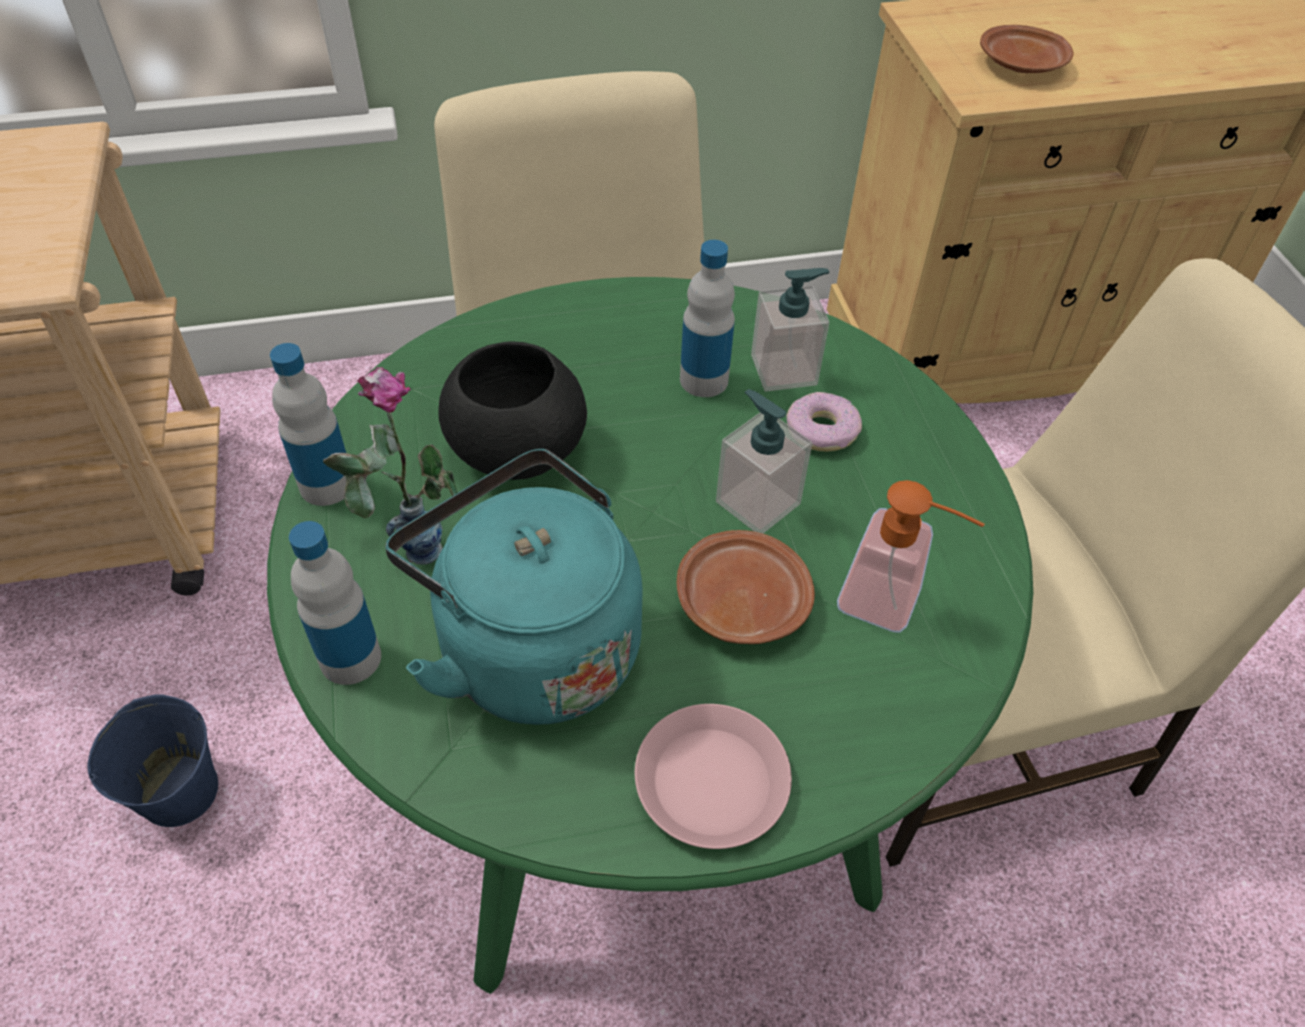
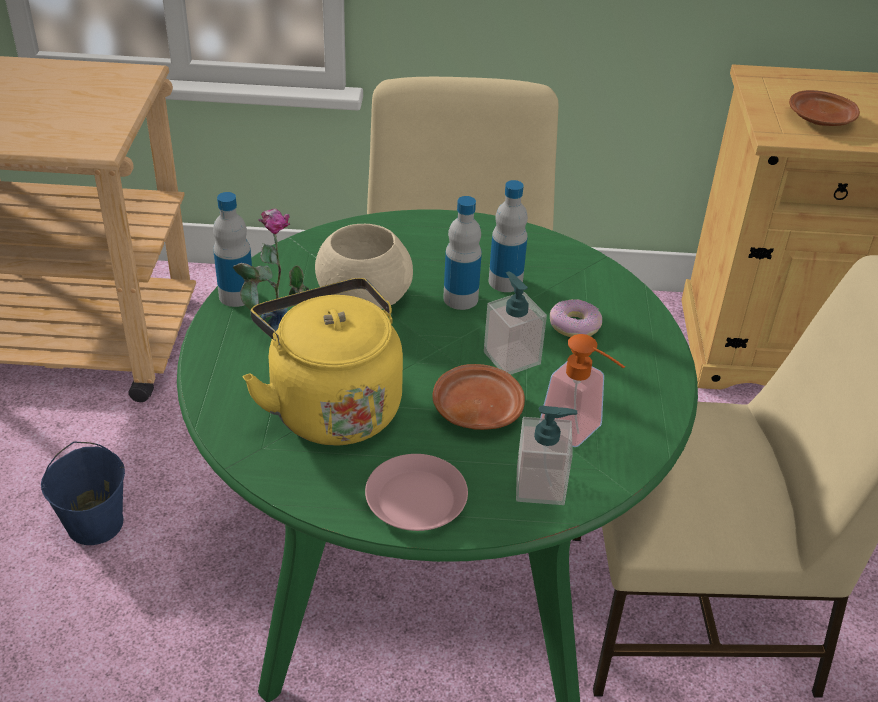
camera: 15 degrees right, 10 degrees down
bottle [289,521,381,685] -> bottle moved to [443,196,482,310]
turquoise kettle [385,449,643,725] -> yellow kettle [243,278,403,445]
black bowl [438,341,587,480] -> beige bowl [315,224,413,309]
soap dispenser [751,268,829,392] -> soap dispenser moved to [516,406,577,505]

